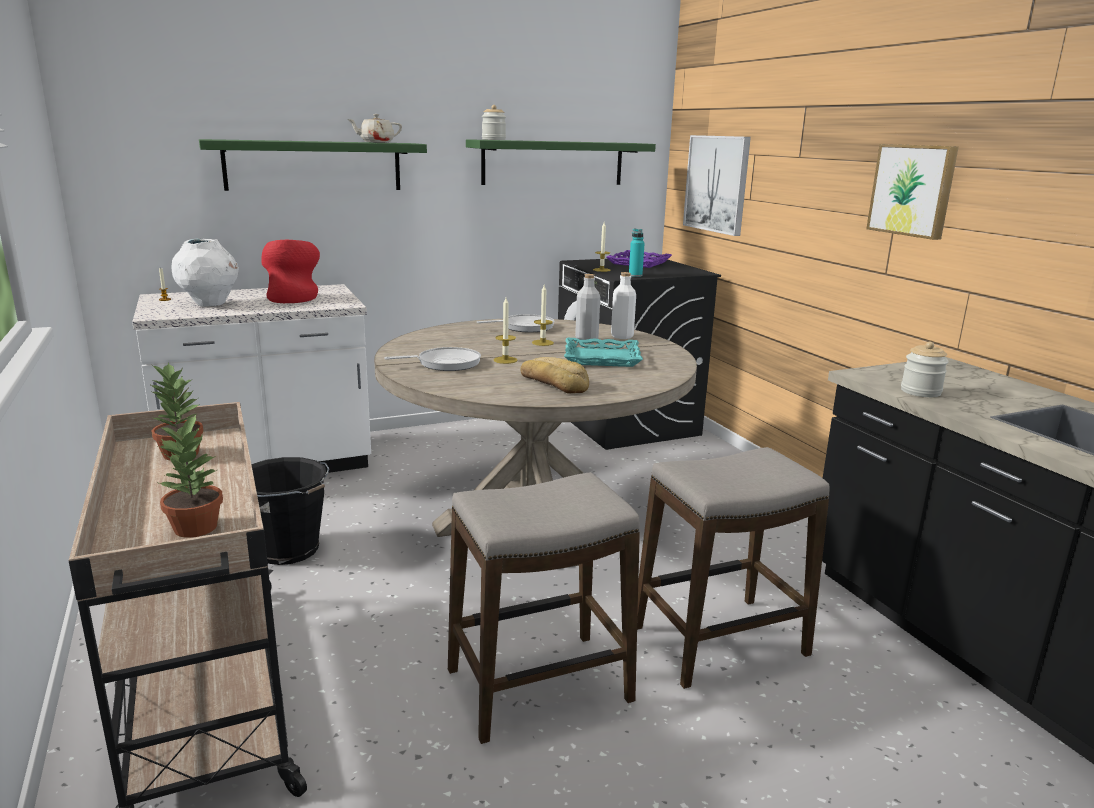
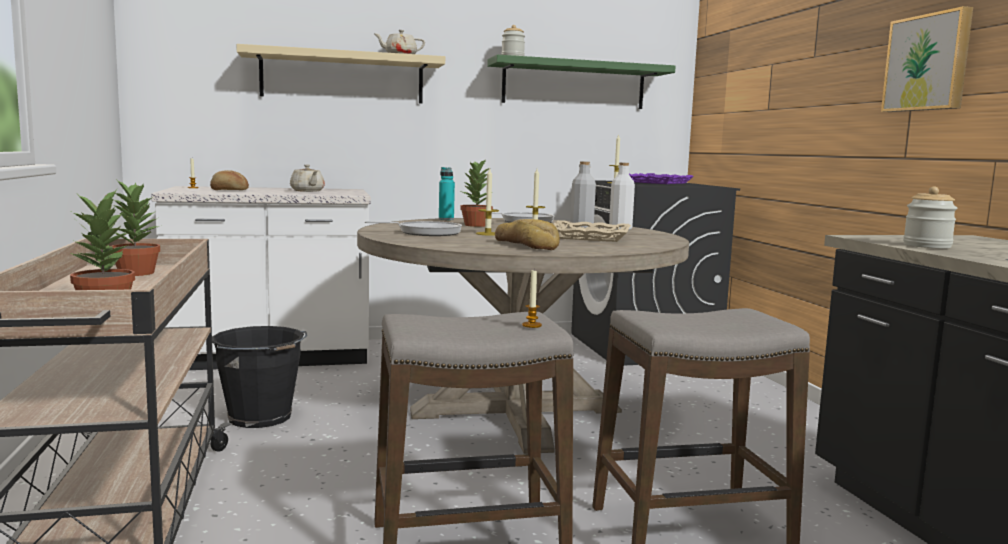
camera: 10 degrees right, 10 degrees down
white vase [171,238,239,307] -> bread [210,170,249,190]
green shelf [199,139,427,191] -> beige shelf [236,44,445,103]
red vase [261,240,320,303] -> beige teapot [290,164,325,192]
turquoise tray [564,338,643,367] -> beige tray [553,220,631,242]
turquoise bottle [629,228,645,277] -> turquoise bottle moved to [439,167,455,220]
picture [683,135,751,236] -> none
none -> potted plant [460,159,493,227]
none -> candle [522,270,542,328]

